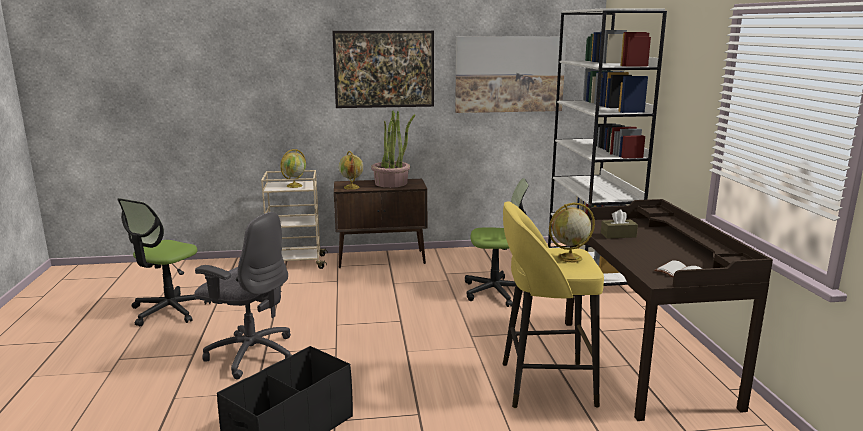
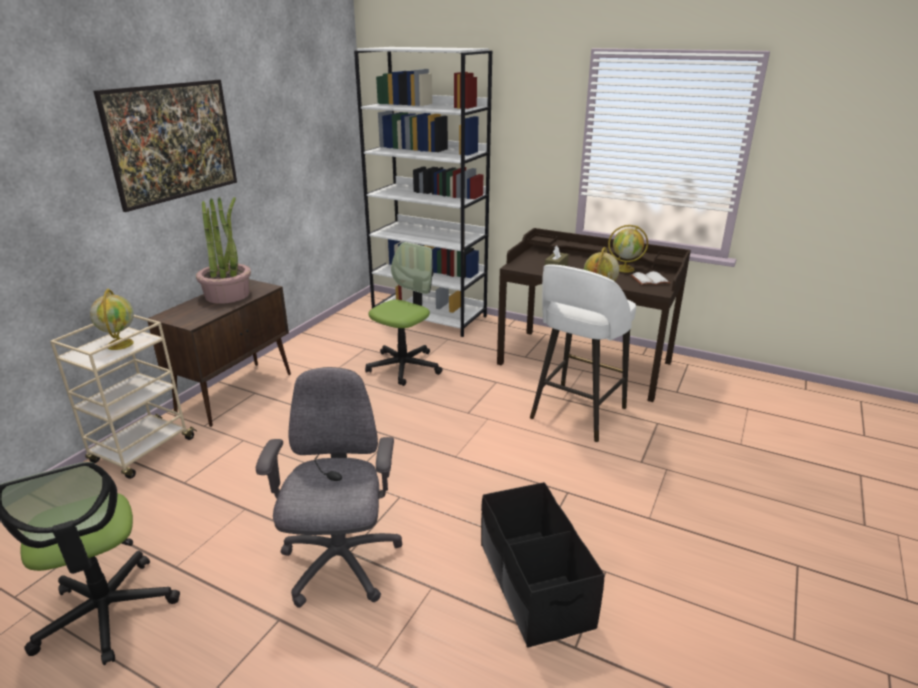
camera: 55 degrees left, 10 degrees up
grey office chair [195,212,292,379] -> grey office chair turned 60 degrees counterclockwise [256,367,402,608]
globe [339,151,363,190] -> globe moved to [608,225,648,273]
picture [455,37,566,113] -> none
yellow stool [503,201,604,408] -> white stool [530,264,636,442]

